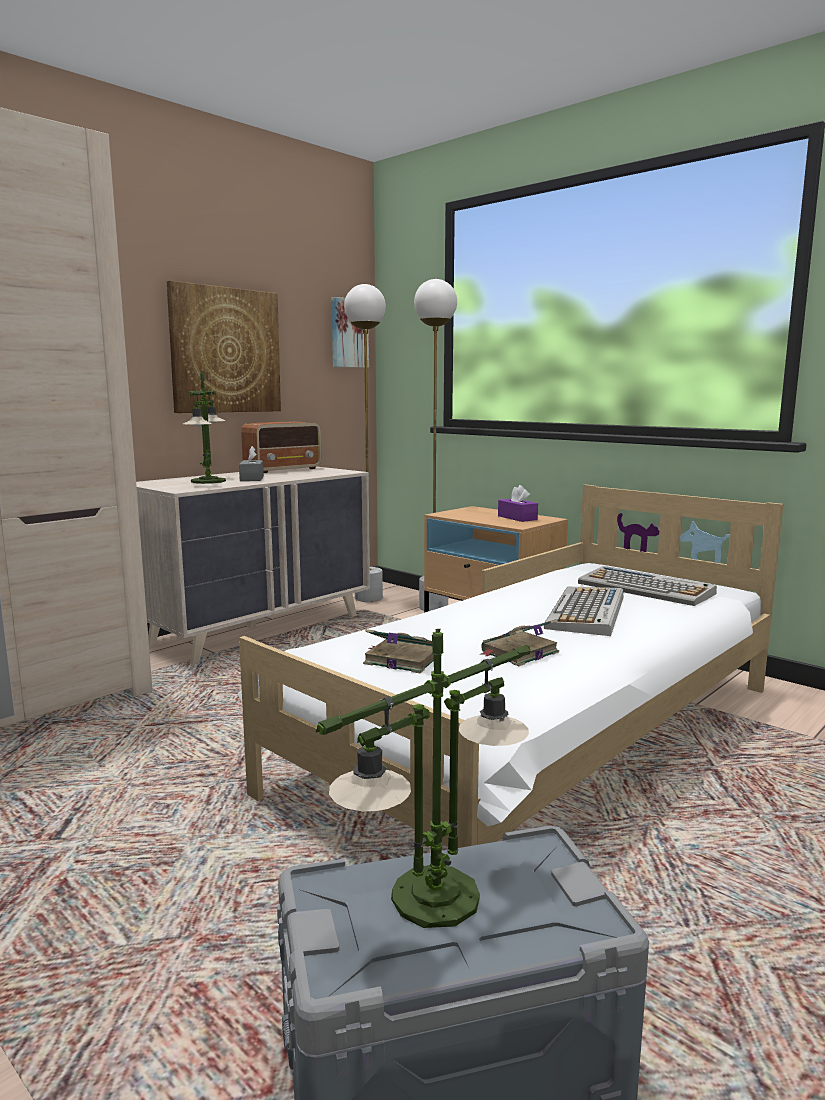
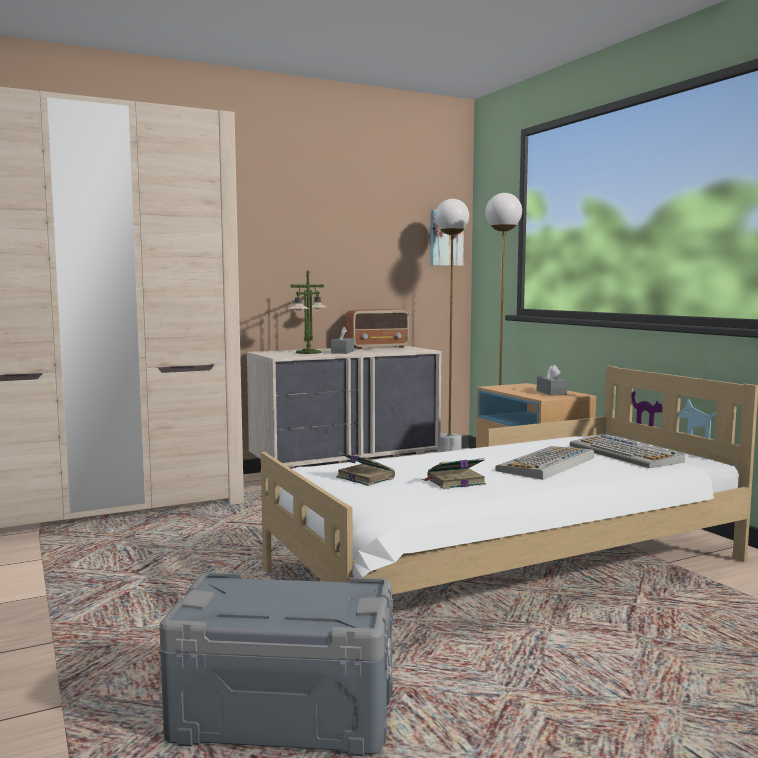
camera: 20 degrees right, 5 degrees down
picture [167,280,281,413] -> none
table lamp [315,629,531,928] -> none
purple tissue box [498,485,538,522] -> grey tissue box [537,364,567,395]

